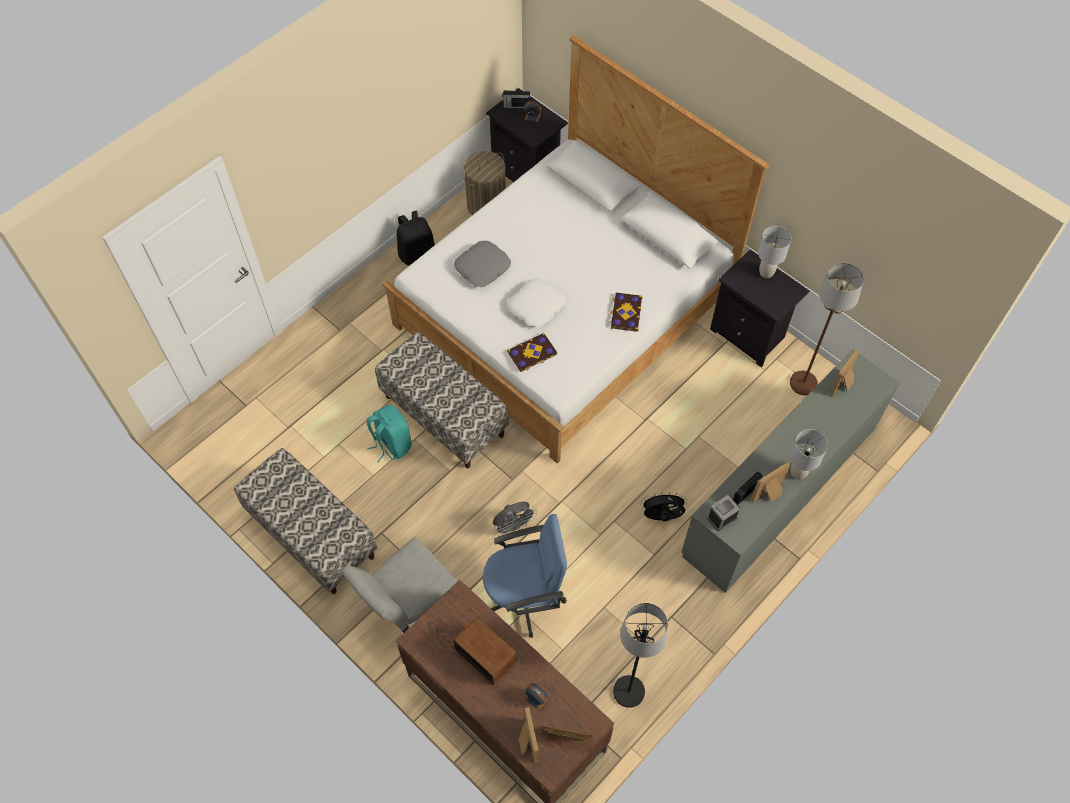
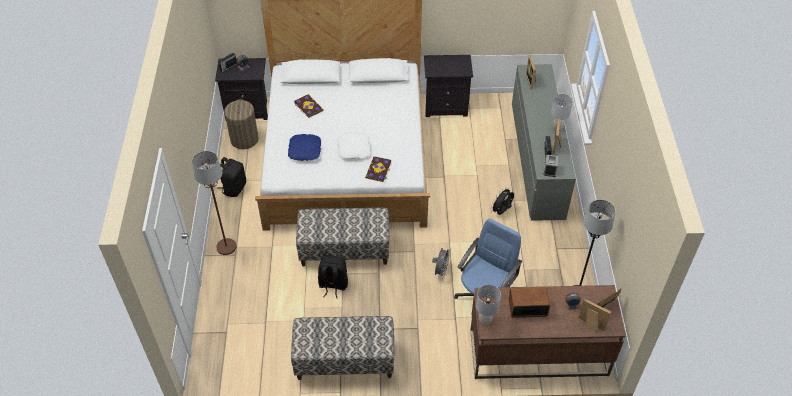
camera: 45 degrees left, 10 degrees down
grey chair [341,537,457,633] -> none
turquoise backpack [366,404,412,463] -> black backpack [318,255,348,299]
grey pillow [454,241,511,287] -> blue pillow [288,134,321,161]
book [610,293,643,332] -> book moved to [294,94,323,118]
grey table lamp [758,226,791,278] -> grey table lamp moved to [476,284,501,325]
brown floor lamp [790,263,864,395] -> brown floor lamp moved to [192,151,236,255]

